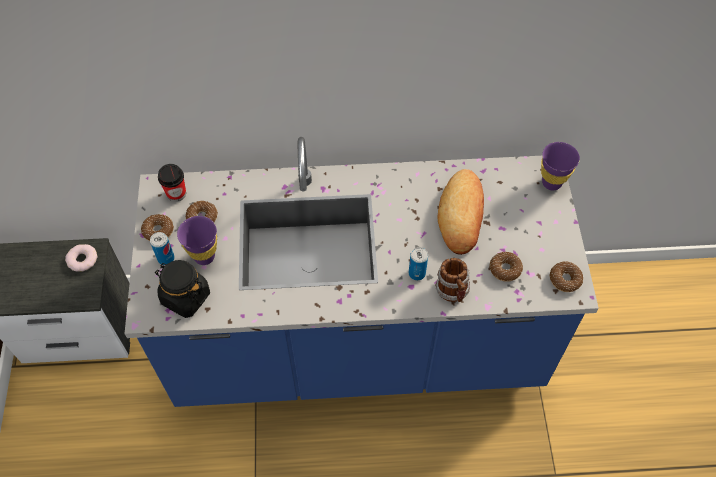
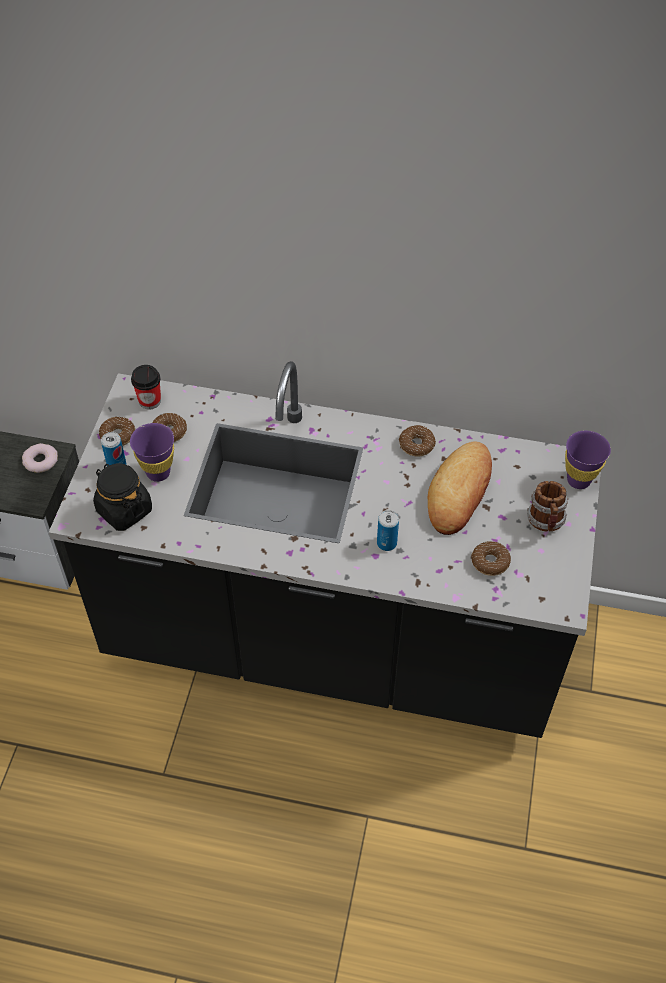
camera: 15 degrees right, 5 degrees down
blue counter [125,137,599,407] -> black counter [49,361,601,738]
mug [435,258,470,302] -> mug moved to [527,481,568,532]
donut [549,261,583,292] -> donut moved to [399,425,436,457]

